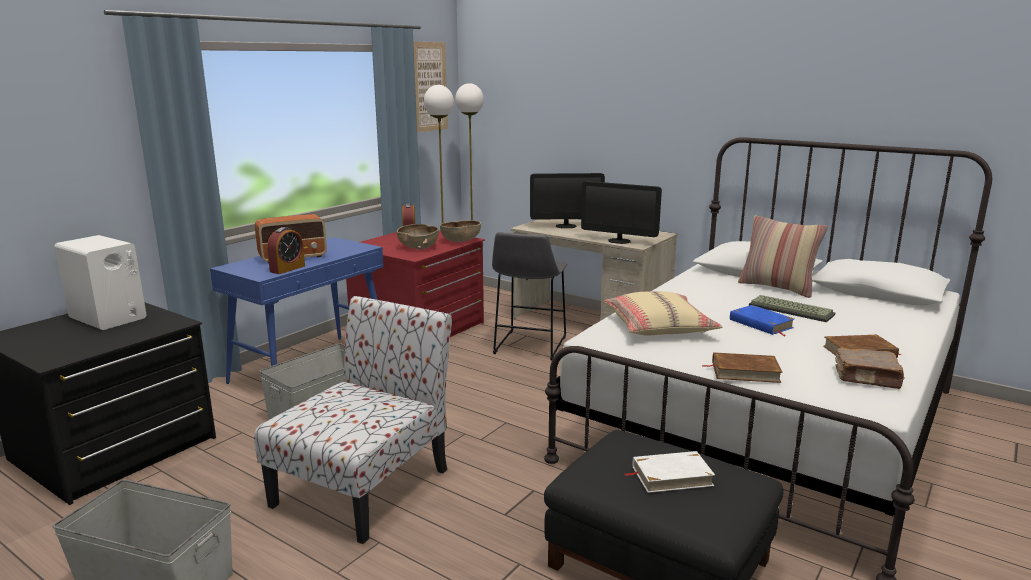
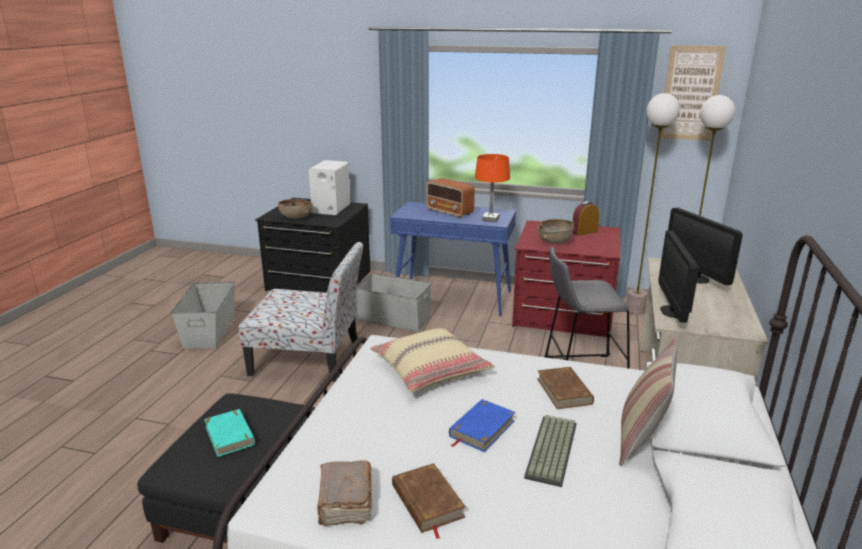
camera: 70 degrees right, 5 degrees up
alarm clock [267,227,305,274] -> none
brown bowl [440,220,481,242] -> brown bowl moved to [278,199,313,218]
white book [625,451,715,493] -> turquoise book [204,409,255,457]
brown book [703,352,783,383] -> brown book moved to [537,367,594,409]
none -> orange table lamp [475,154,510,222]

